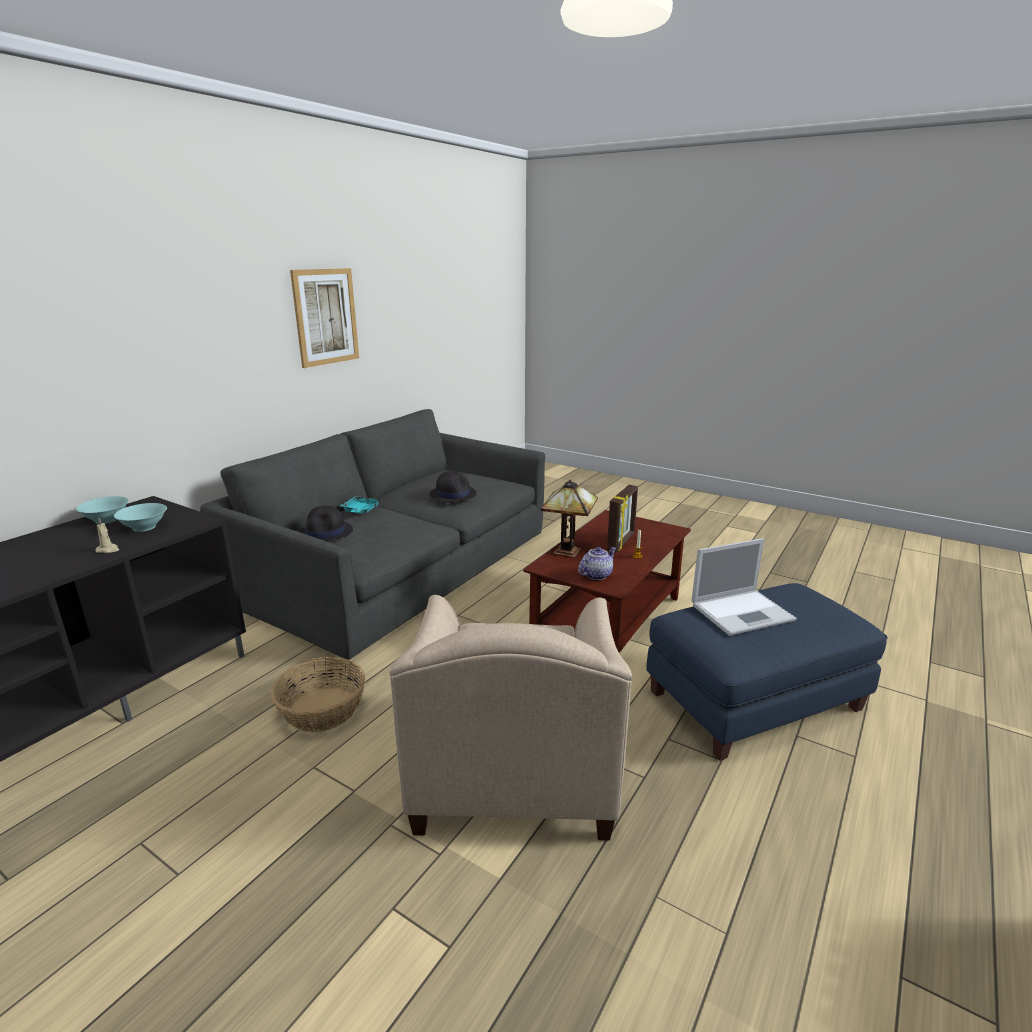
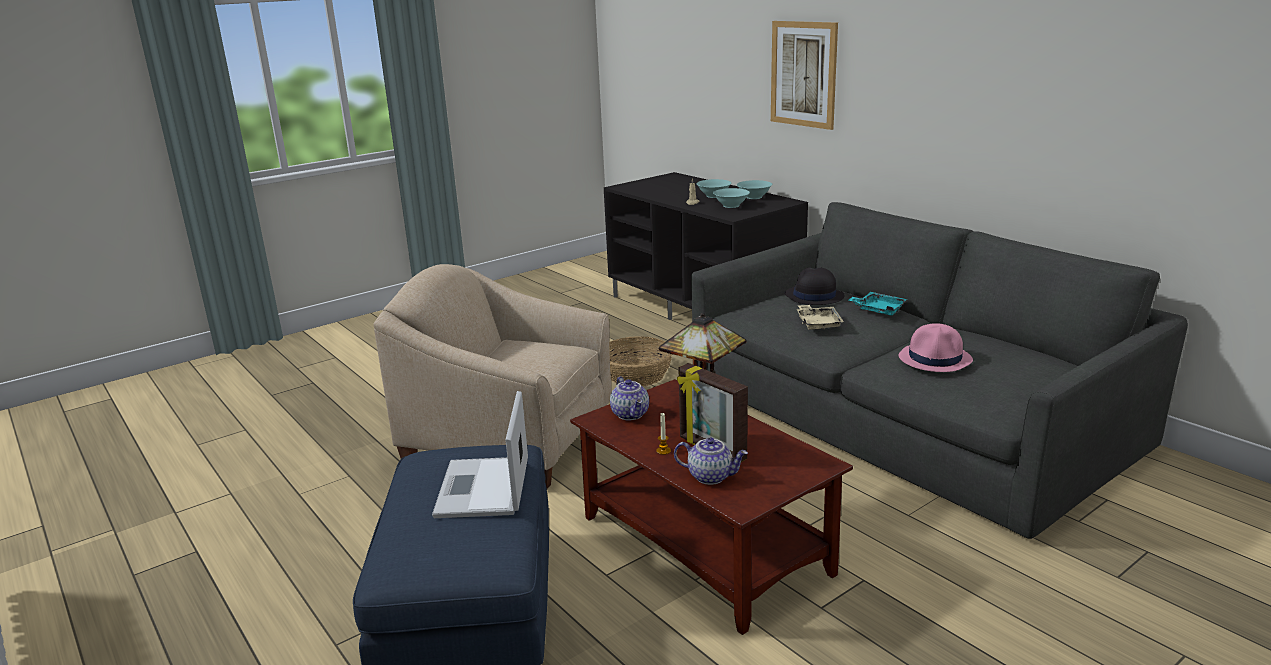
camera: 110 degrees right, 0 degrees up
picture [290,268,359,368] -> picture moved to [771,21,838,130]
black hat [429,471,477,503] -> pink hat [898,323,973,372]
none -> teapot [674,437,748,485]
none -> turquoise bowl [696,179,731,198]
none -> beige tray [797,305,844,330]

